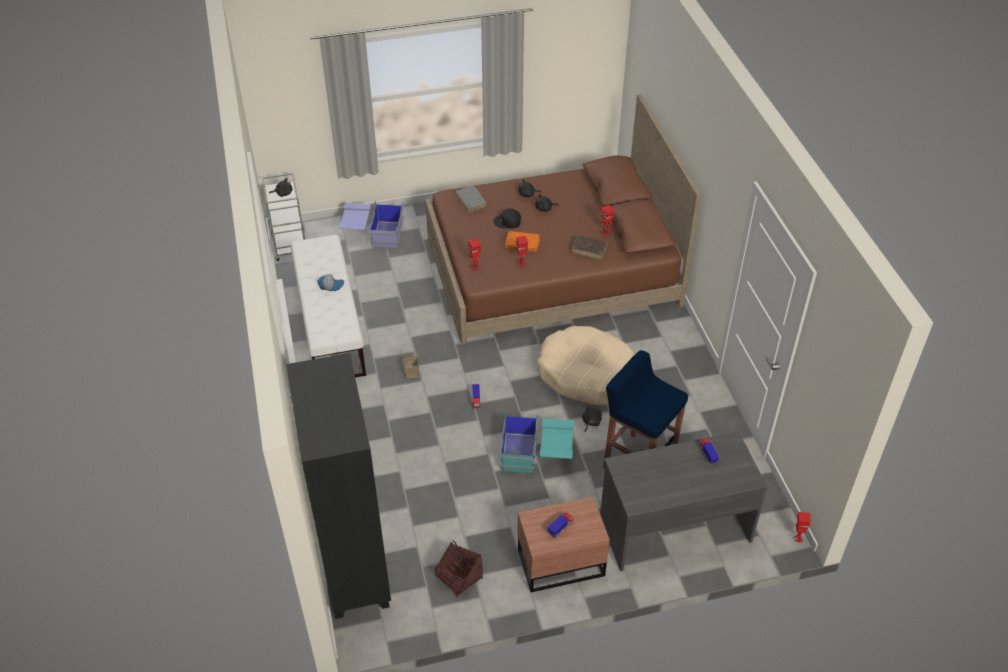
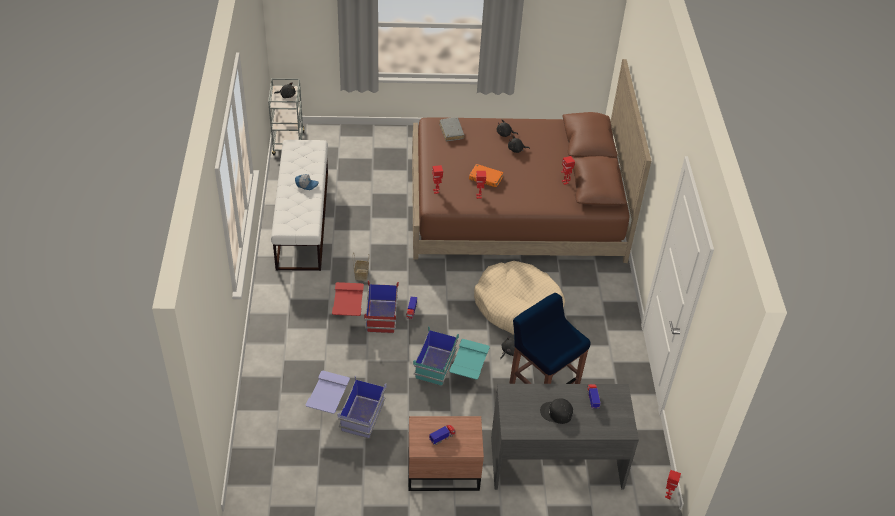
camera: 10 degrees right, 0 degrees up
black bookcase [286,353,391,619] -> none
blue storage box [339,201,404,249] -> blue storage box moved to [305,371,386,438]
basket [435,540,483,597] -> none
black cap [493,209,521,228] -> black cap moved to [540,399,573,424]
brown book [571,235,608,260] -> none
none -> red storage box [332,281,399,333]

